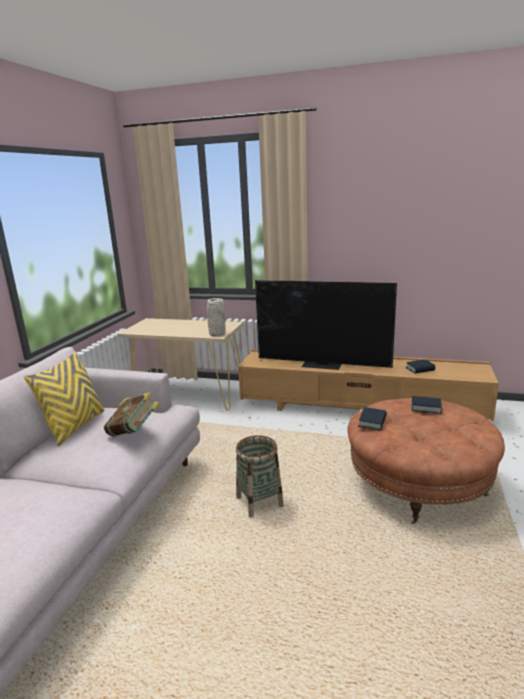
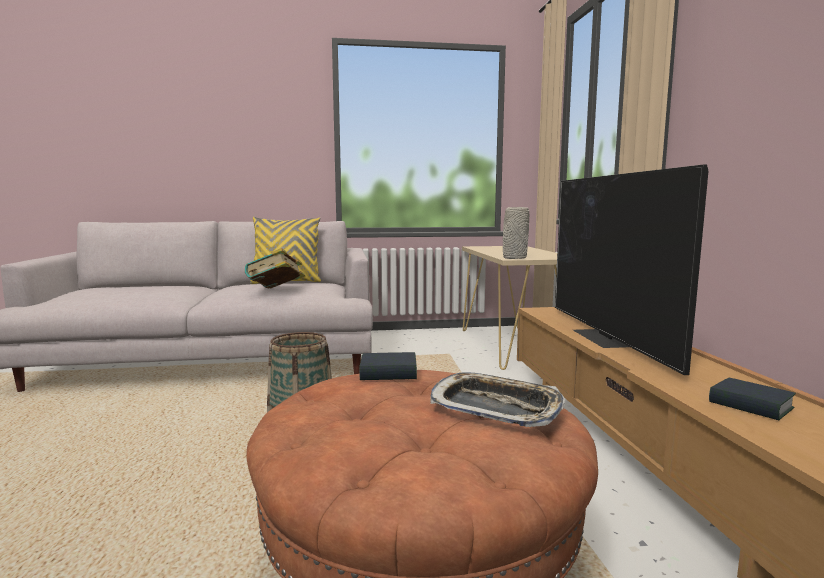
camera: 65 degrees right, 10 degrees down
book [412,396,442,414] -> tray [430,372,565,427]

